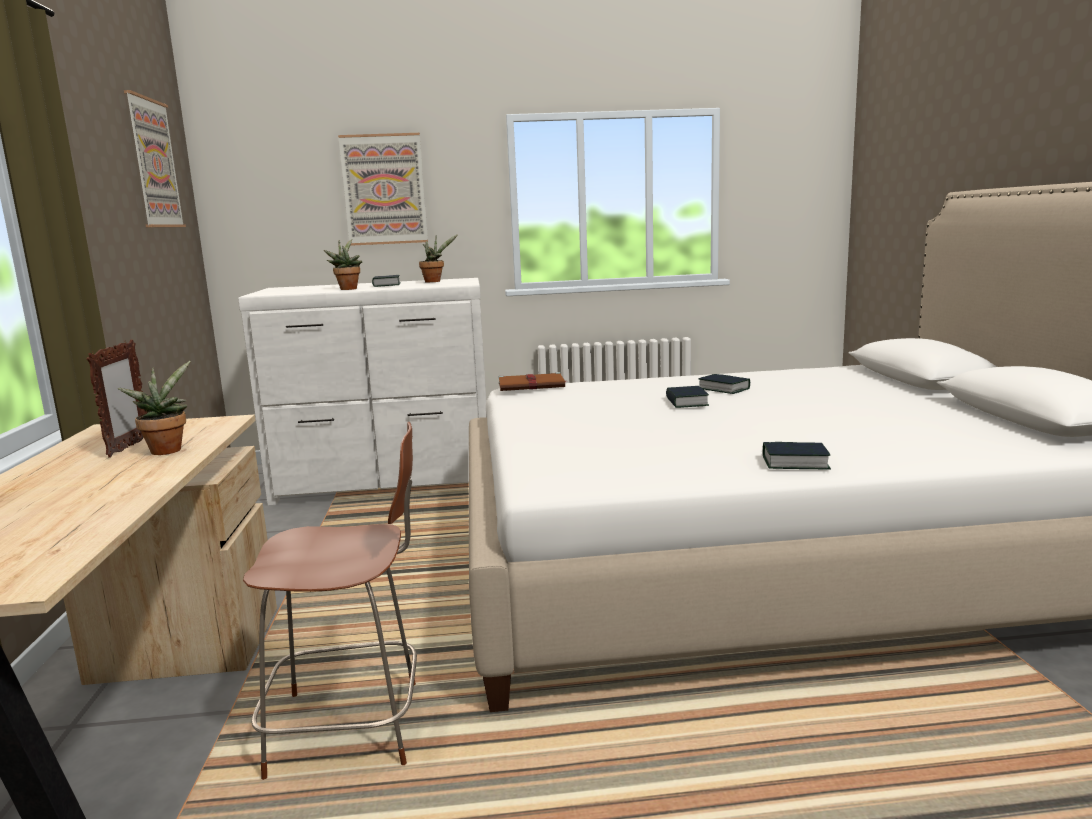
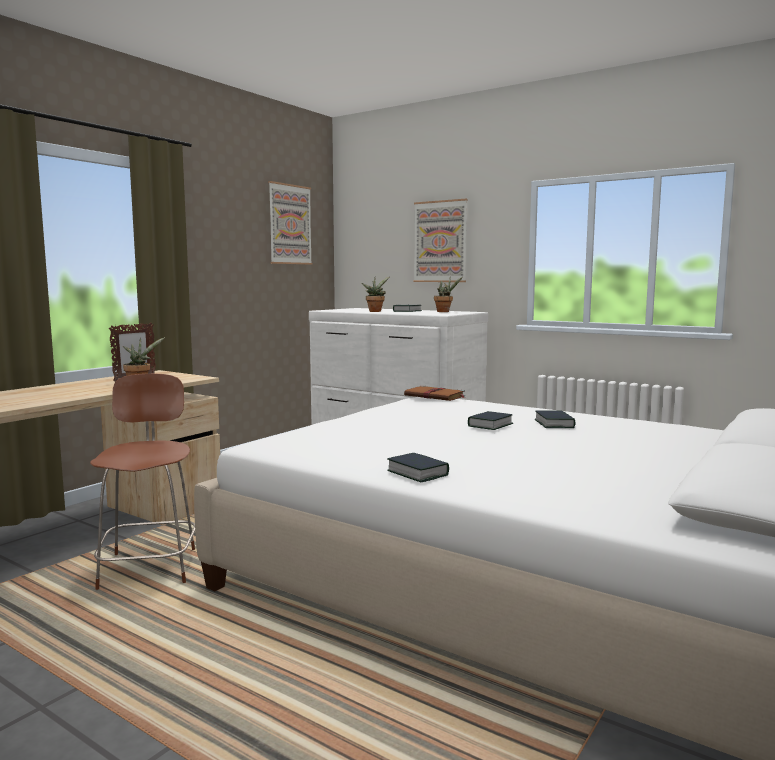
camera: 40 degrees right, 5 degrees down
brown chair [243,422,417,780] -> brown chair turned 135 degrees counterclockwise [90,374,195,590]

